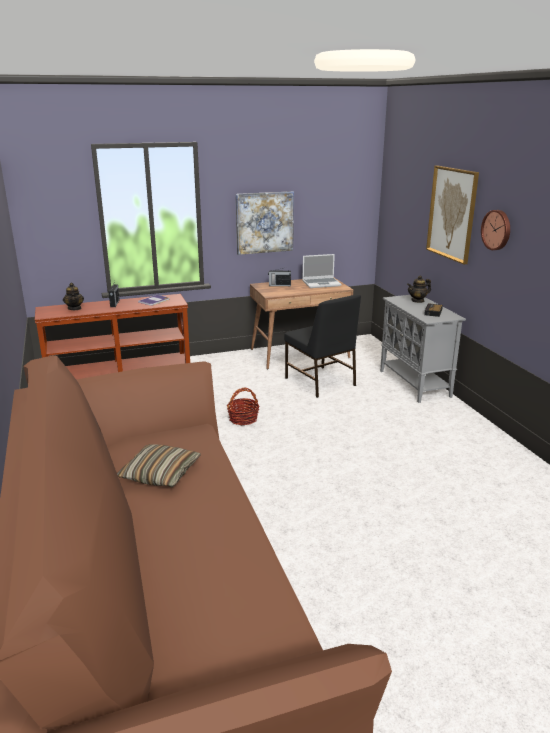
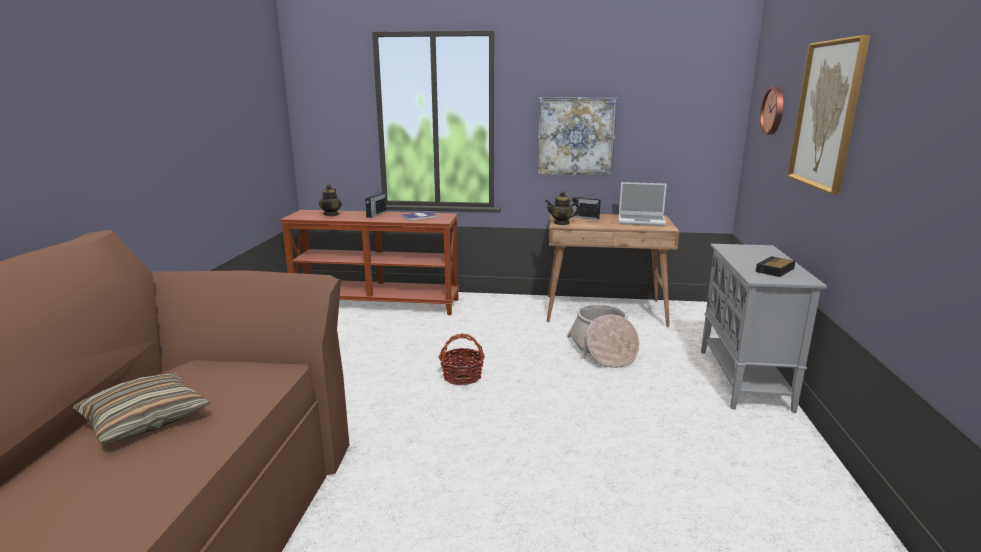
camera: 25 degrees right, 5 degrees down
black chair [284,295,361,398] -> basket [567,305,639,368]
teapot [407,275,431,303] -> teapot moved to [545,191,580,225]
wall clock [481,210,510,250] -> wall clock moved to [760,87,784,135]

